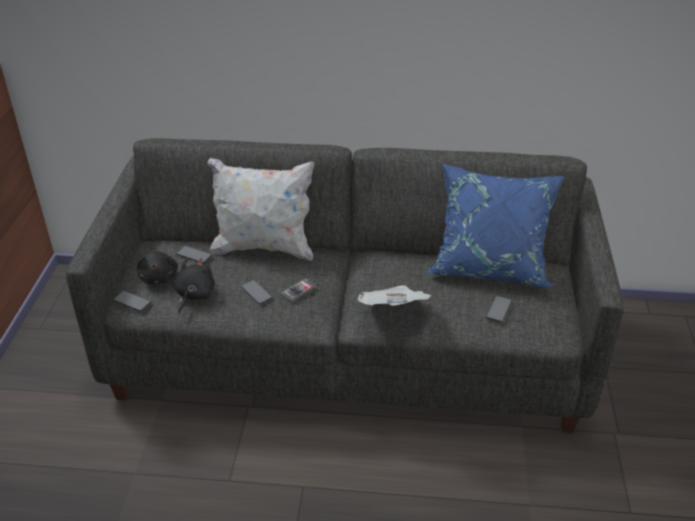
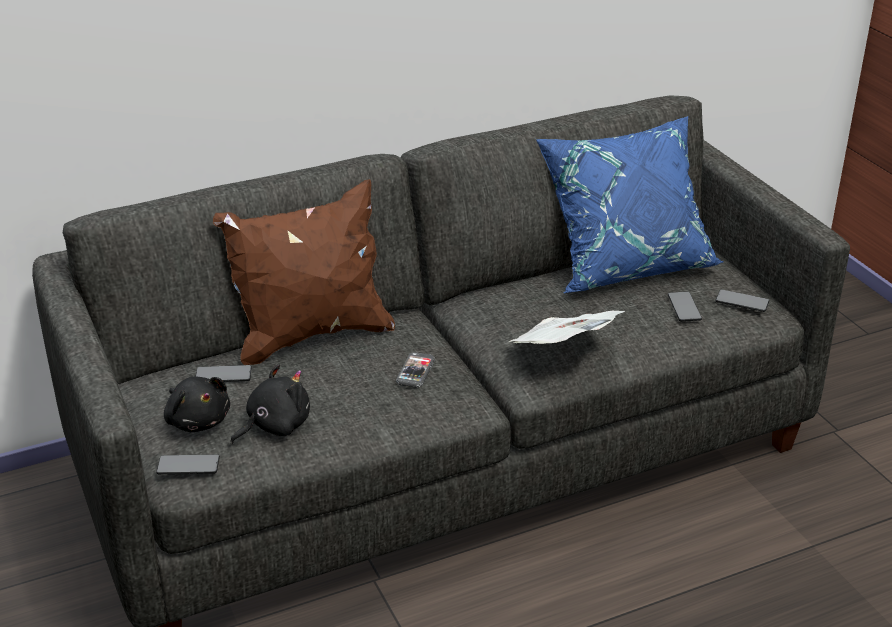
camera: 30 degrees left, 5 degrees down
black plush toy [173,258,215,313] -> black plush toy turned 60 degrees clockwise [230,364,310,444]
white pillow [207,158,314,261] -> brown pillow [213,179,395,365]
phone [241,280,272,304] -> phone moved to [716,289,769,312]

